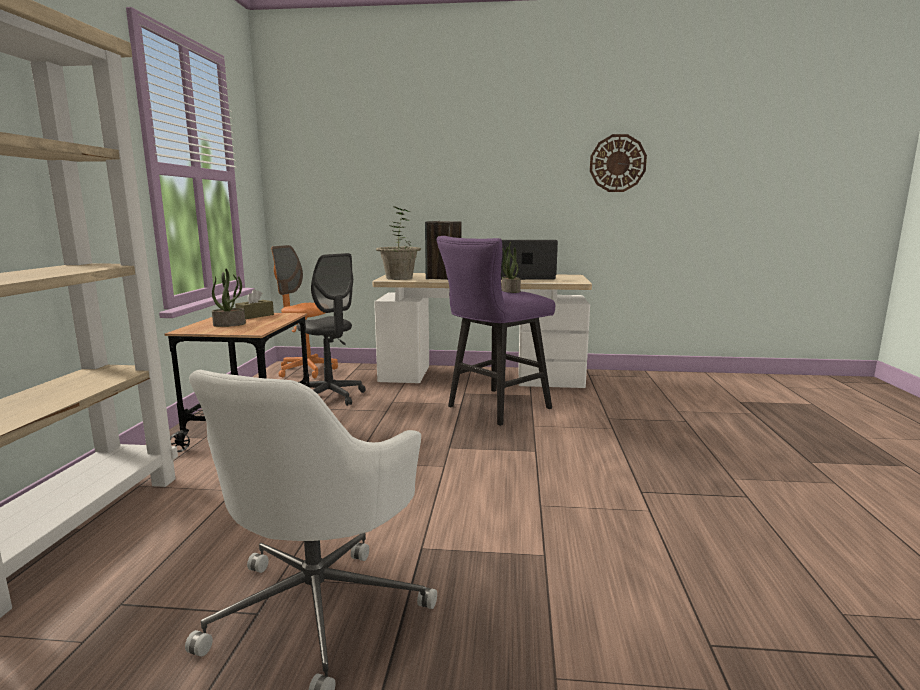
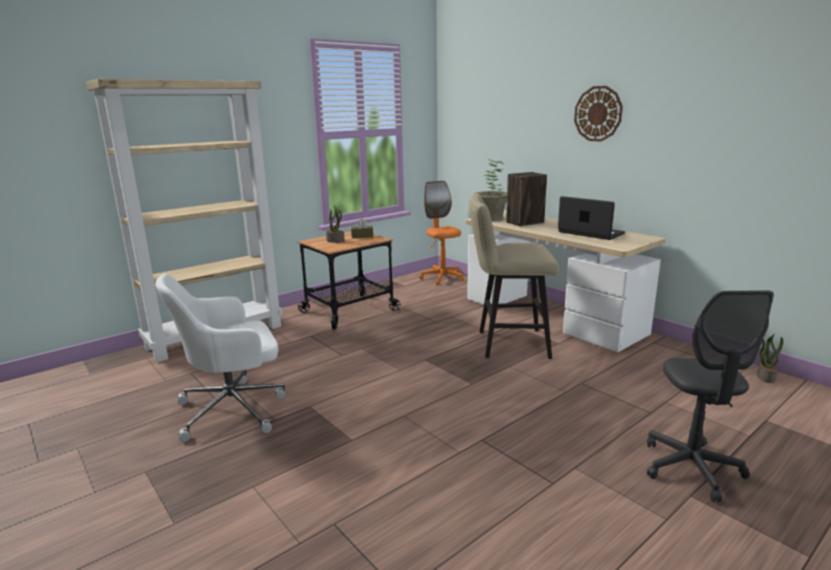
camera: 45 degrees right, 5 degrees up
grey office chair [297,253,366,406] -> grey office chair moved to [647,290,774,502]
purple stool [436,236,555,426] -> beige stool [469,193,559,359]
potted plant [502,242,521,293] -> potted plant moved to [757,334,783,383]
wall clock [590,134,647,192] -> wall clock moved to [574,86,623,142]

